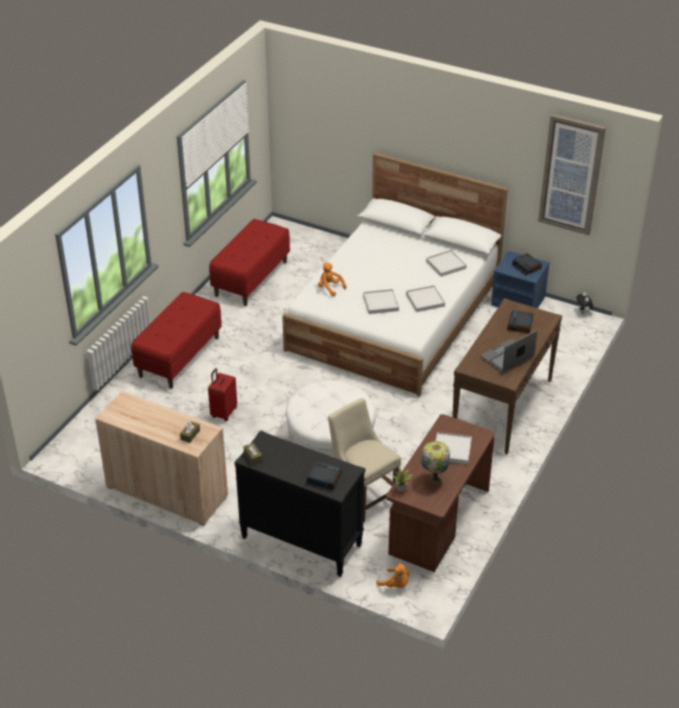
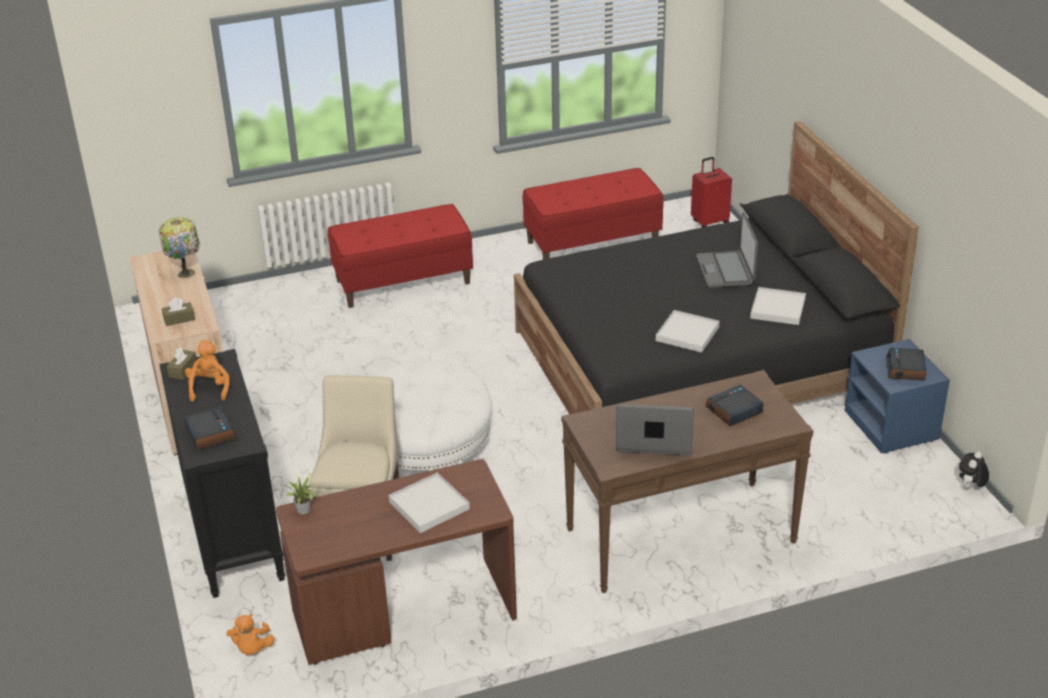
camera: 45 degrees right, 5 degrees down
red suitcase [208,368,237,421] -> red suitcase moved to [691,157,732,228]
white bed [282,153,508,397] -> black bed [514,121,919,414]
orange plush toy [318,263,346,296] -> orange plush toy moved to [185,340,229,402]
white tray [363,289,399,314] -> none
table lamp [421,441,450,484] -> table lamp moved to [159,217,200,278]
picture [538,114,606,235] -> none
none -> laptop [696,212,758,288]

